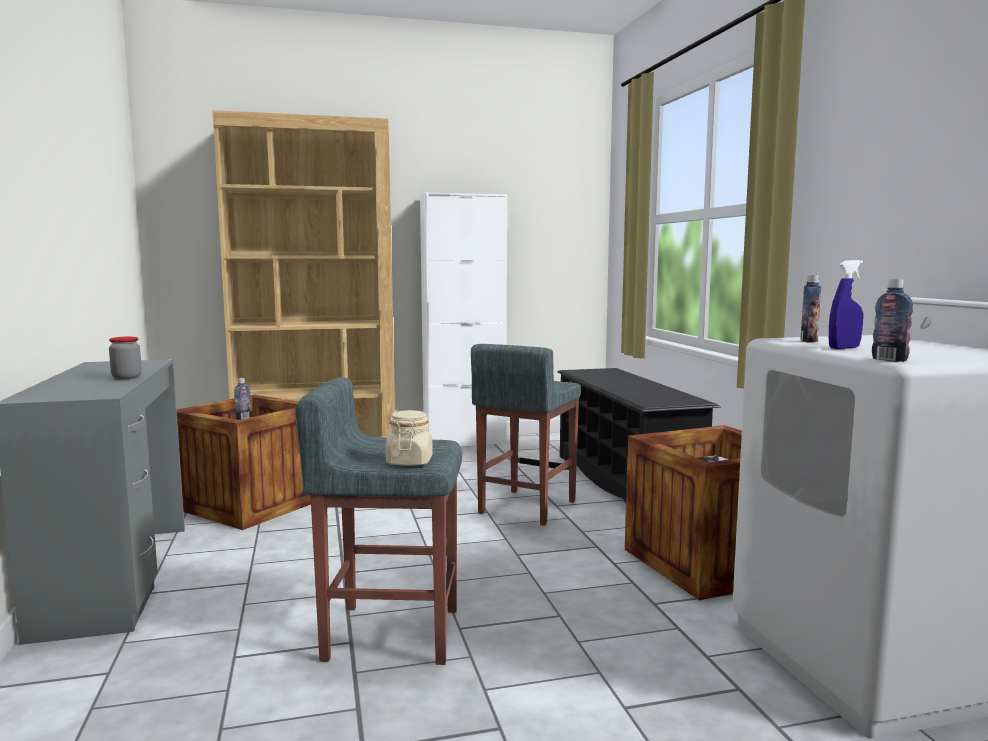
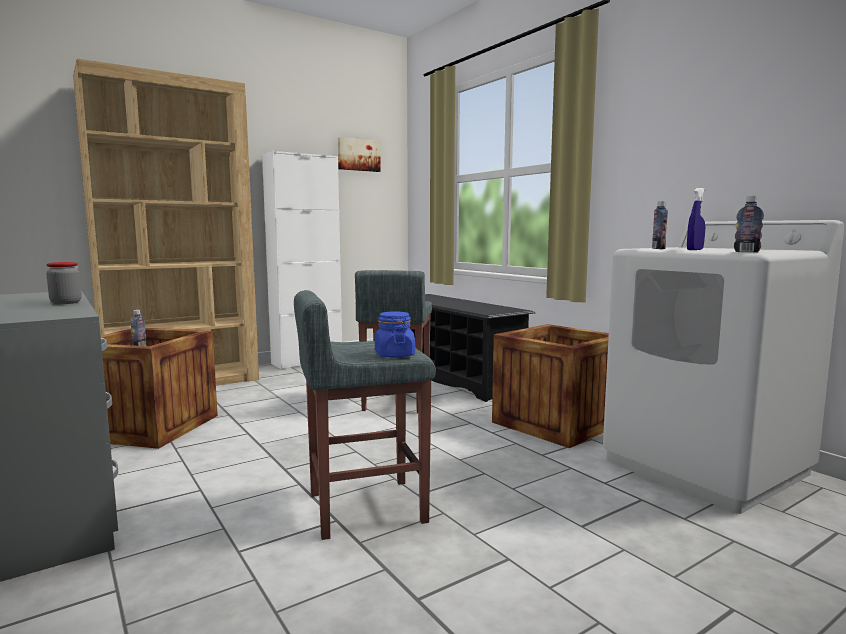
camera: 20 degrees left, 0 degrees up
beige jar [386,410,433,466] -> blue jar [375,312,415,358]
none -> picture [338,137,381,172]

